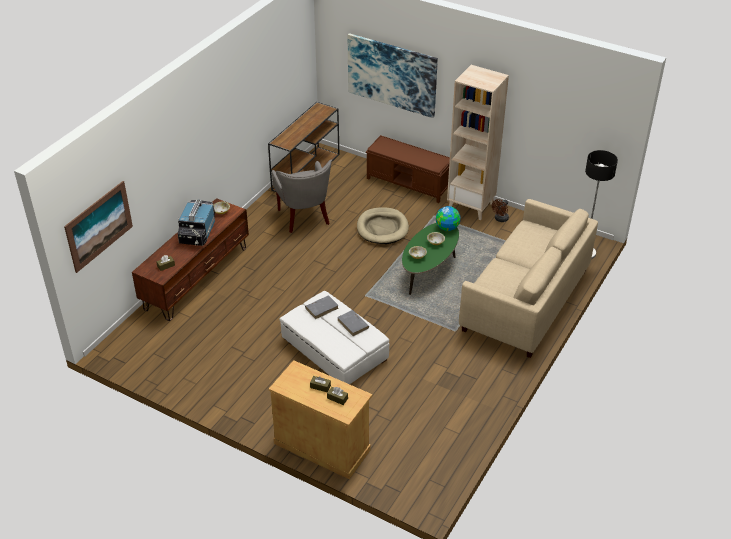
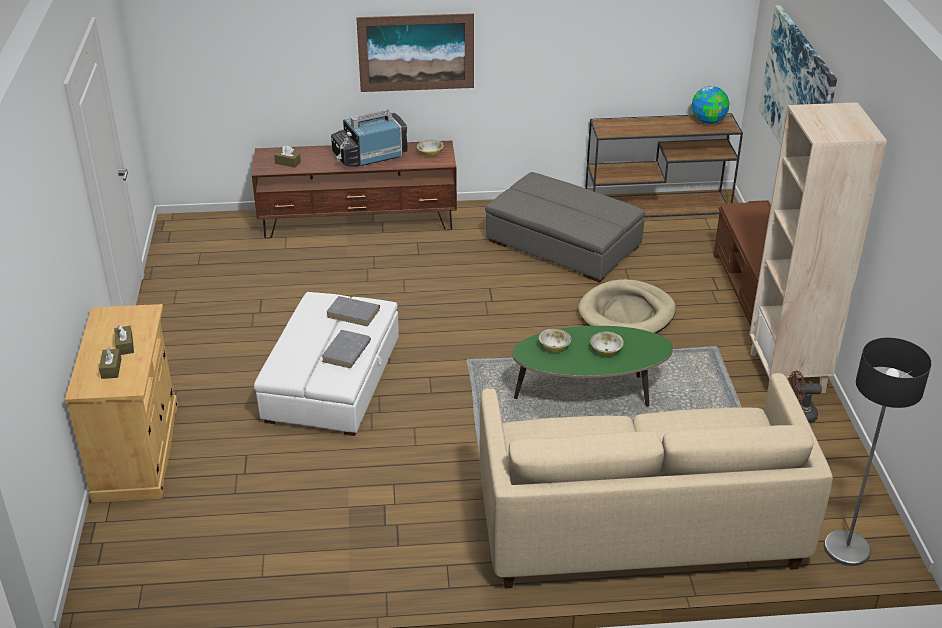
camera: 55 degrees right, 5 degrees down
picture [64,181,133,273] -> picture moved to [356,13,474,92]
grey armchair [271,160,332,233] -> grey ottoman [485,172,645,283]
globe [436,206,460,231] -> globe moved to [692,86,730,124]

